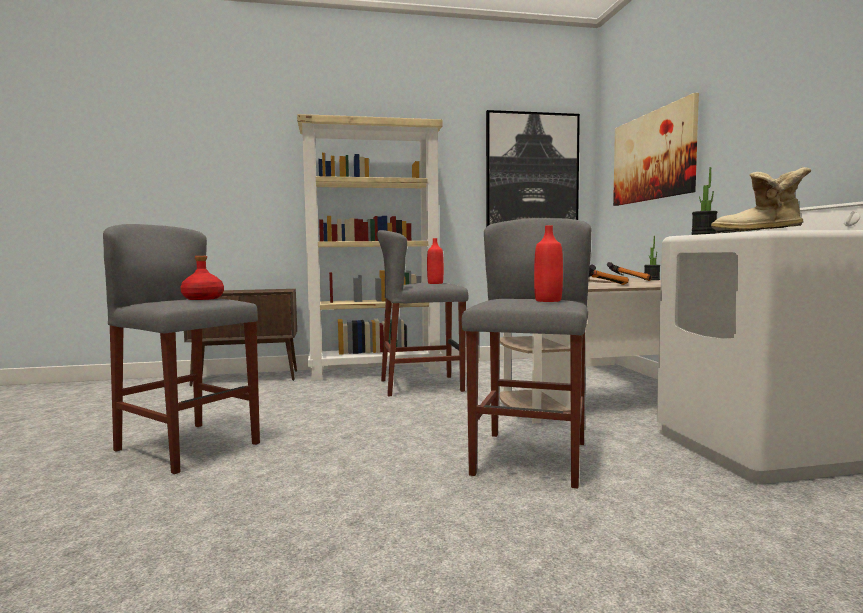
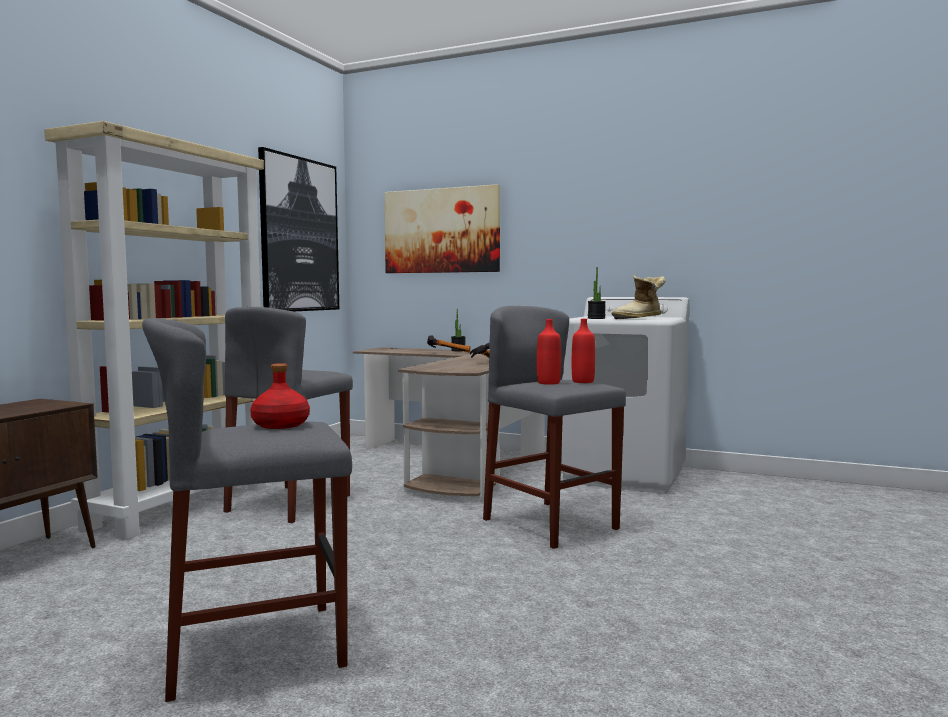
camera: 55 degrees left, 0 degrees up
red bottle [427,238,444,284] -> red bottle moved to [537,319,561,385]

